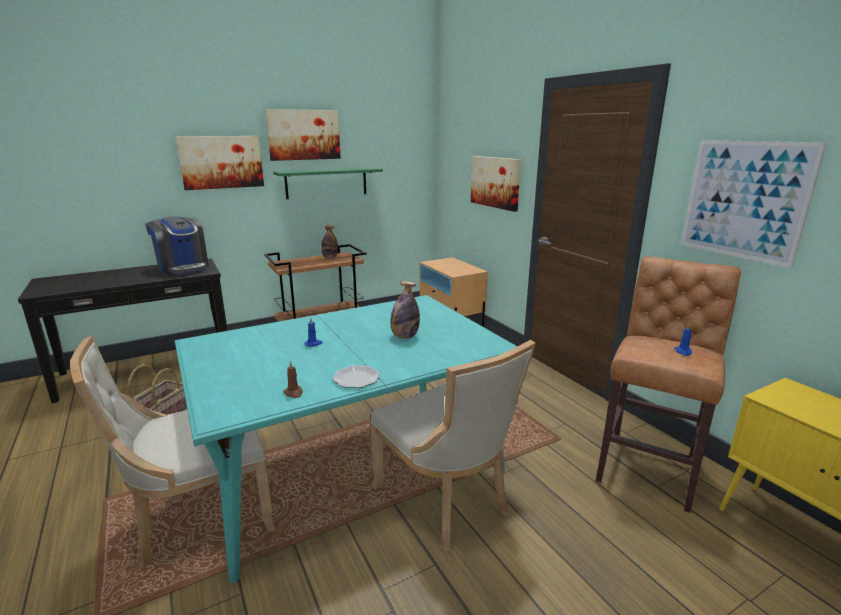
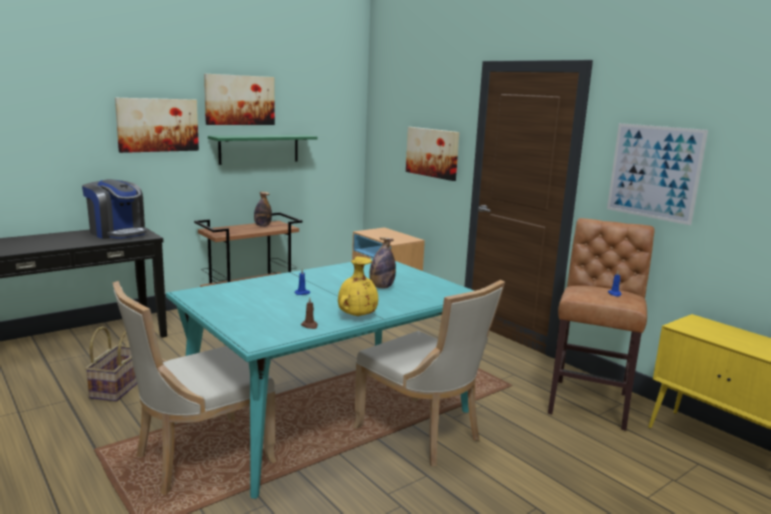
camera: 10 degrees left, 5 degrees down
plate [332,365,380,388] -> yellow vase [338,257,378,316]

